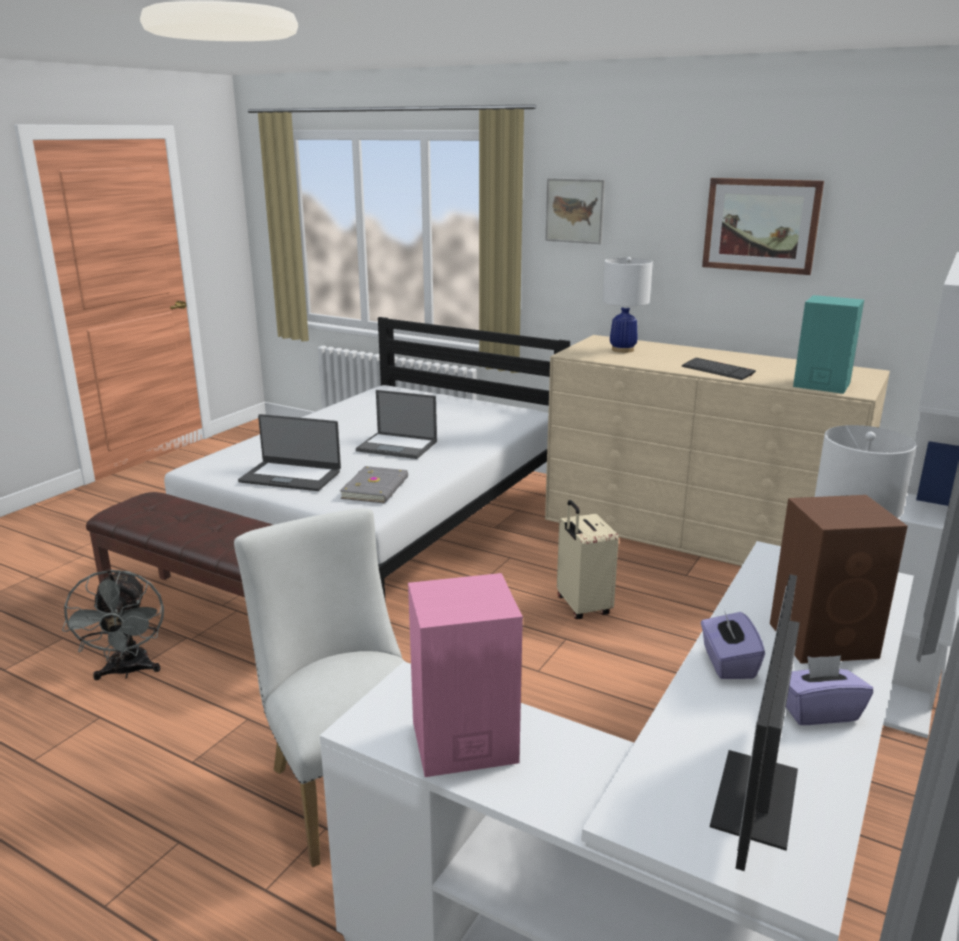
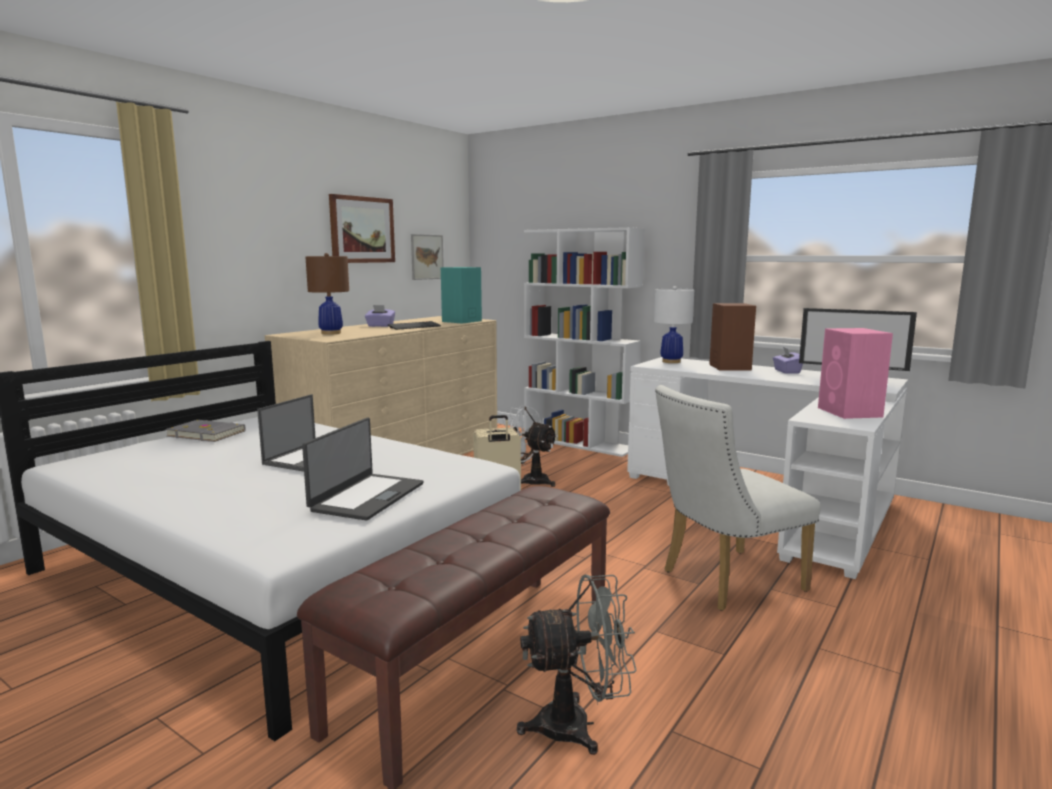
camera: 85 degrees left, 10 degrees down
grey book [340,466,408,503] -> grey book moved to [166,420,246,442]
picture [546,178,605,244] -> picture moved to [411,234,444,280]
white table lamp [602,257,653,353] -> brown table lamp [305,253,349,335]
purple tissue box [701,611,765,679] -> purple tissue box moved to [365,305,395,327]
none -> white fan [502,406,558,487]

